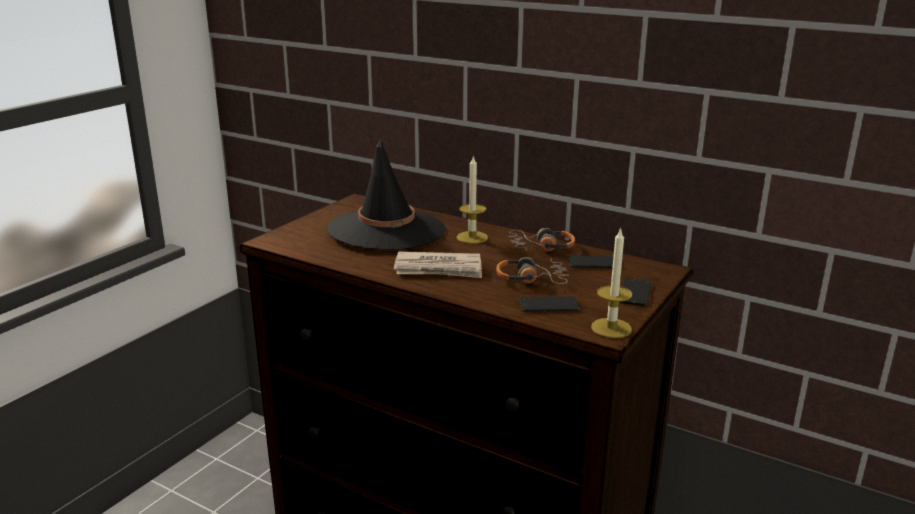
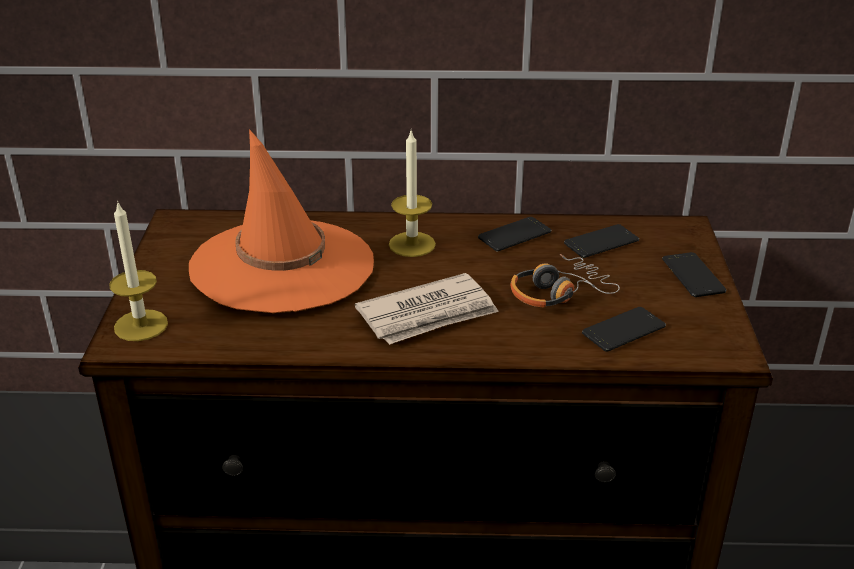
camera: 30 degrees left, 10 degrees up
black hat [328,139,446,250] -> orange hat [189,129,374,313]
headphones [508,228,575,251] -> phone [478,217,551,251]
candle [591,227,632,338] -> candle moved to [109,200,168,341]

